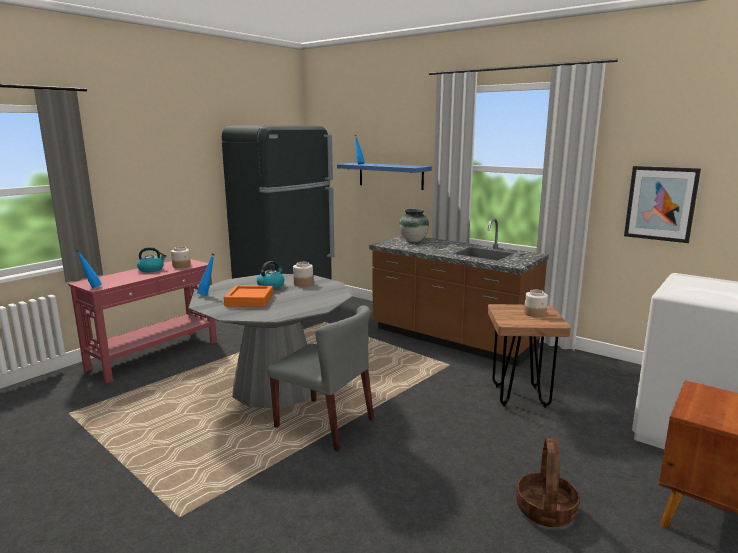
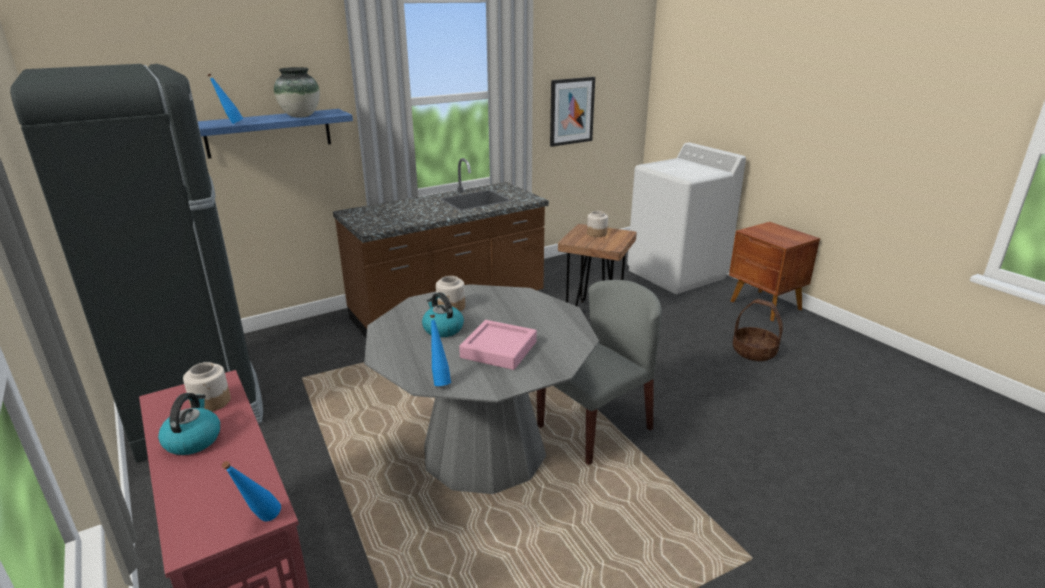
camera: 70 degrees left, 10 degrees up
orange tray [224,285,273,307] -> pink tray [459,320,537,370]
vase [399,209,429,242] -> vase moved to [274,67,320,118]

